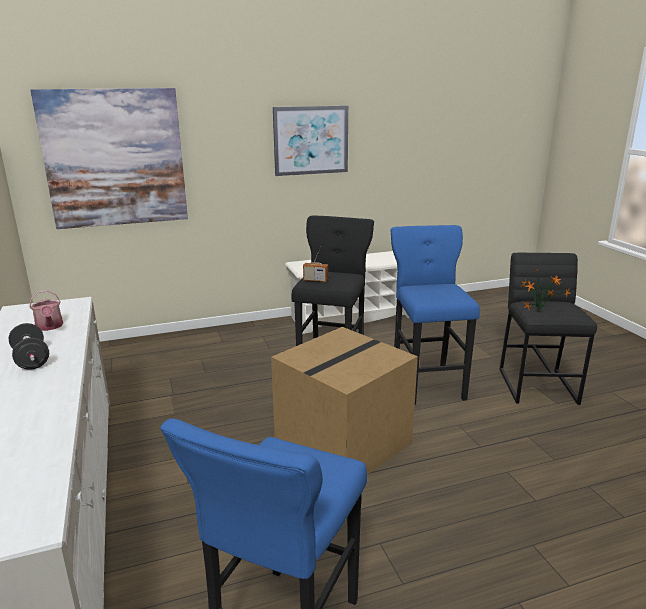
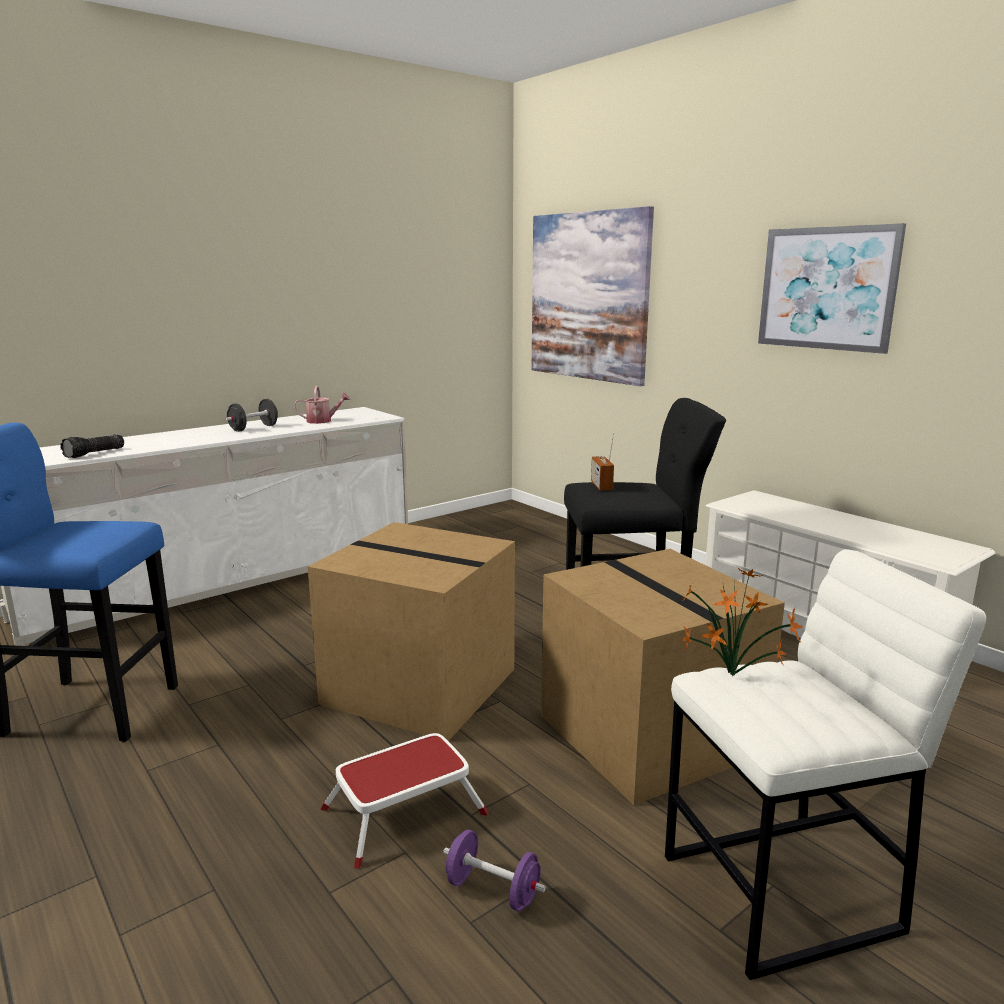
camera: 70 degrees right, 5 degrees down
watering can [29,290,63,331] -> watering can turned 135 degrees counterclockwise [294,386,350,424]
blue stool [390,225,480,404] -> cardboard box [541,549,785,805]
black stool [500,253,597,405] -> white stool [665,549,986,980]
none -> flashlight [60,435,124,458]
none -> red step ladder [321,733,489,869]
none -> purple dumbbell [443,830,546,912]

